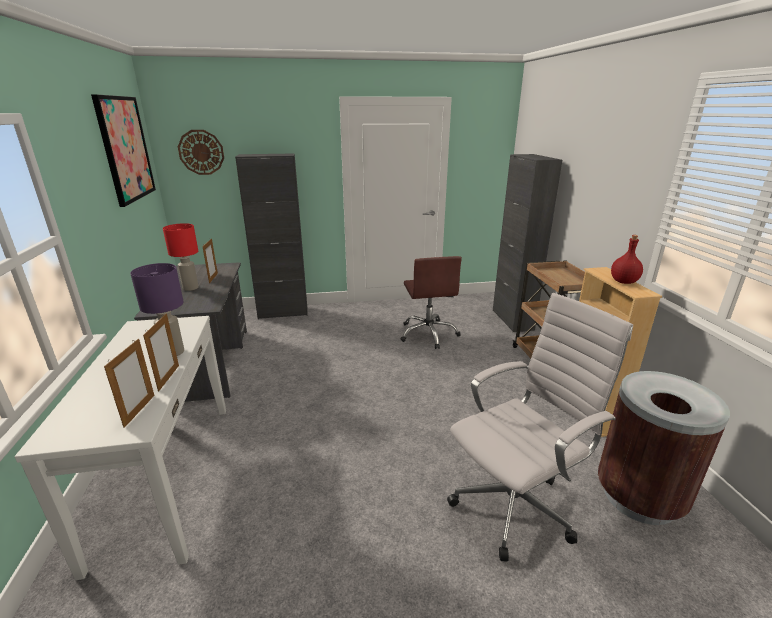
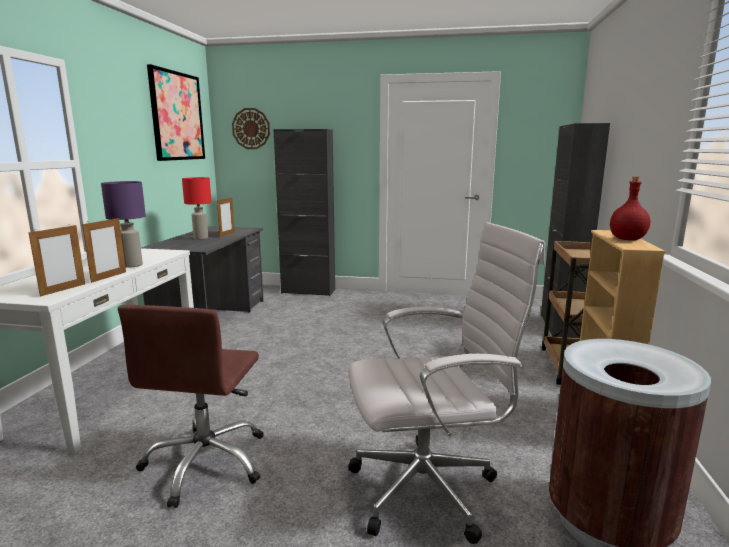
camera: 20 degrees right, 10 degrees down
brown office chair [400,256,462,349] -> brown office chair moved to [118,305,264,508]

